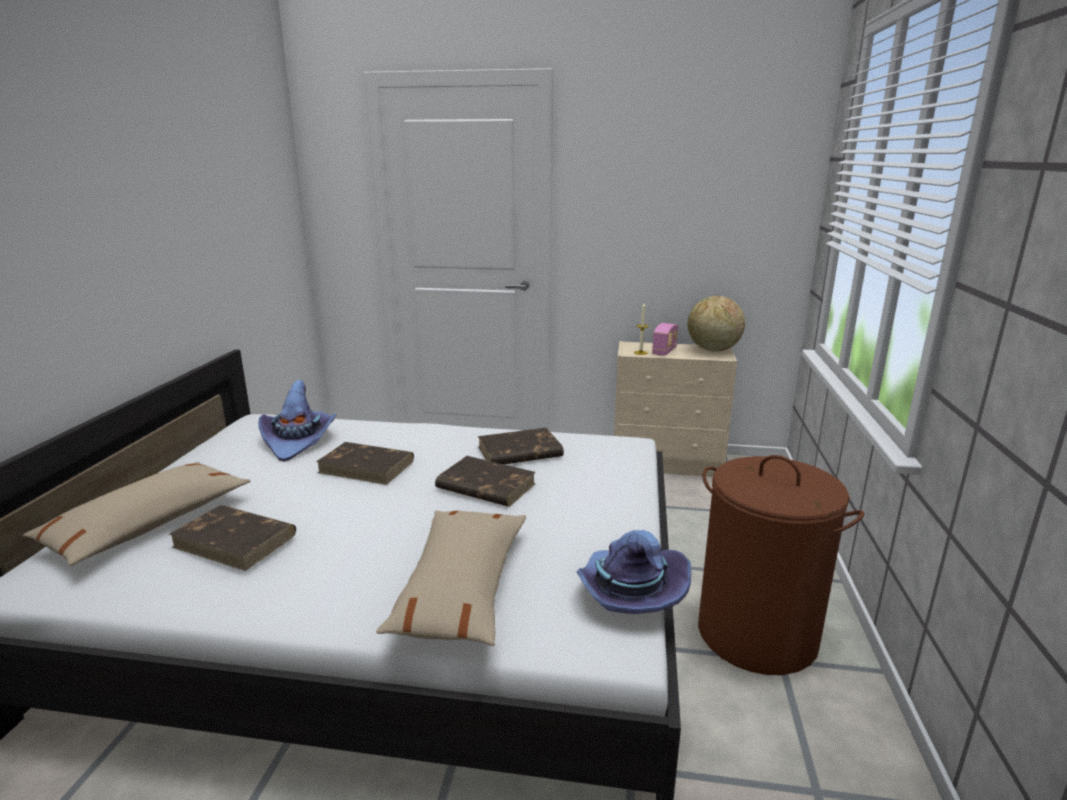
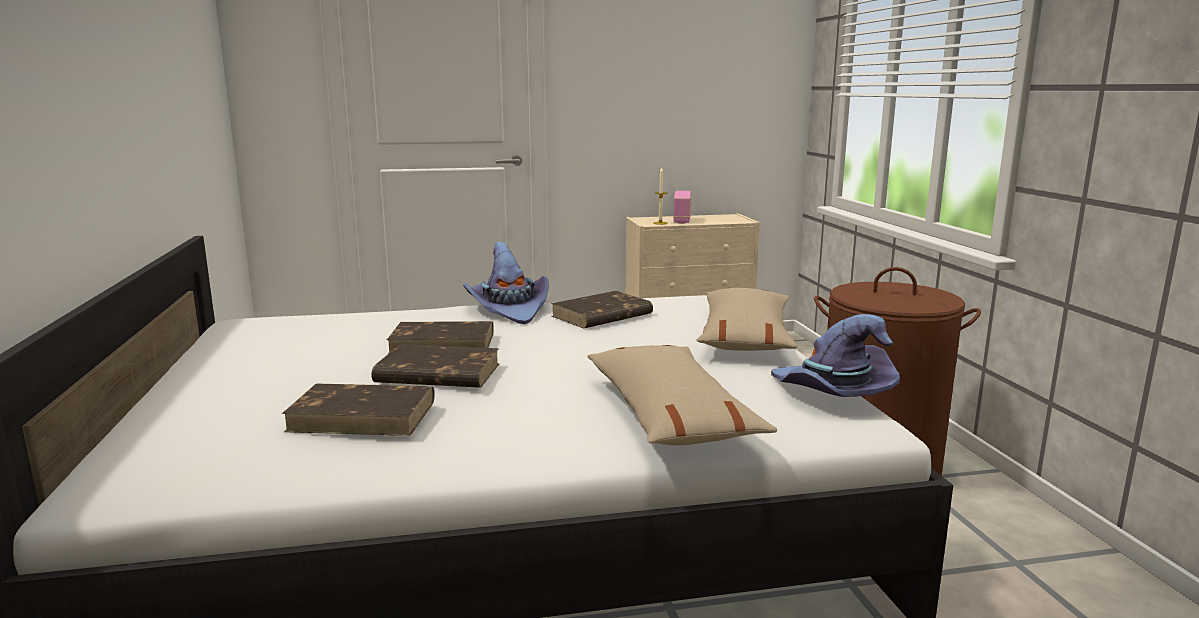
camera: 20 degrees left, 5 degrees down
beige pillow [23,462,250,566] -> beige pillow moved to [696,288,798,351]
purple hat [258,380,336,462] -> purple hat moved to [463,242,549,324]
brown book [435,456,536,507] -> brown book moved to [372,344,500,388]
globe [688,296,745,352] -> none

